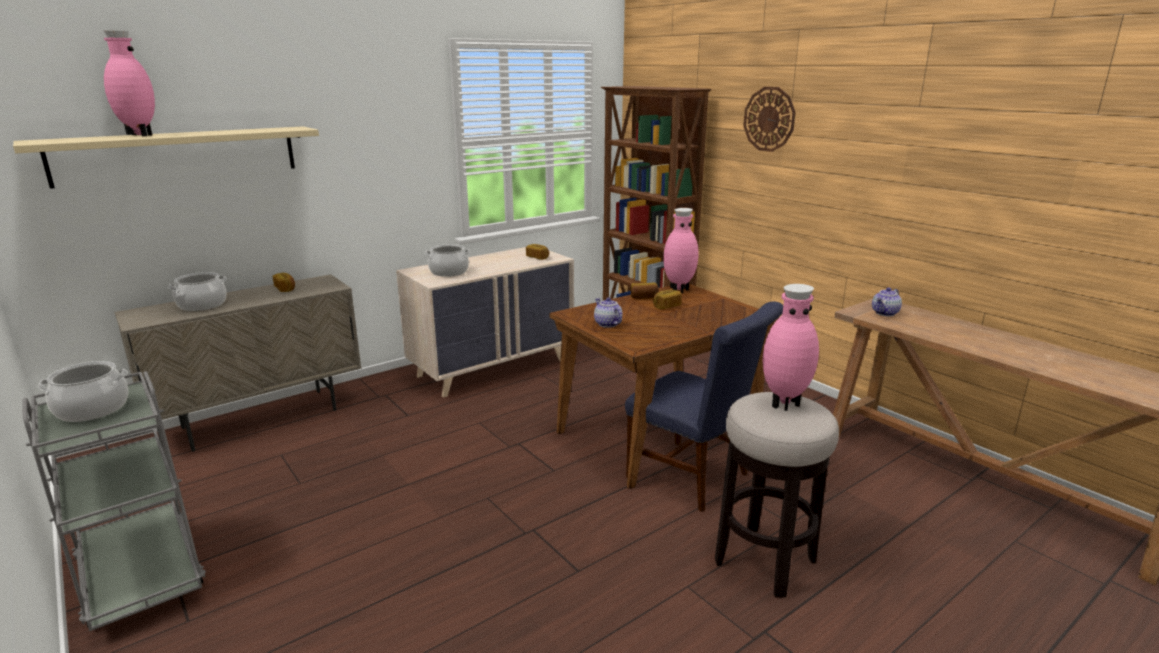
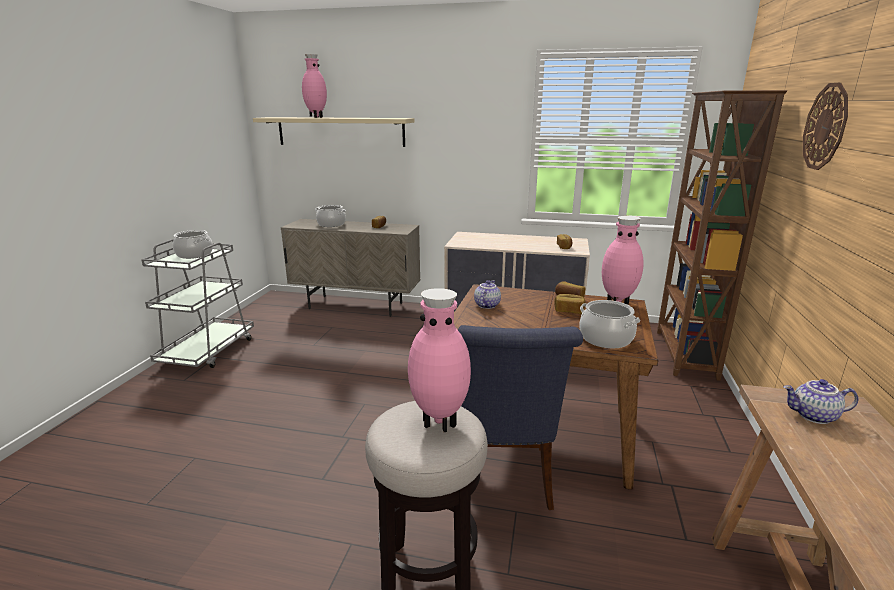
camera: 50 degrees right, 0 degrees up
cooking pot [425,244,470,277] -> cooking pot moved to [579,300,640,348]

